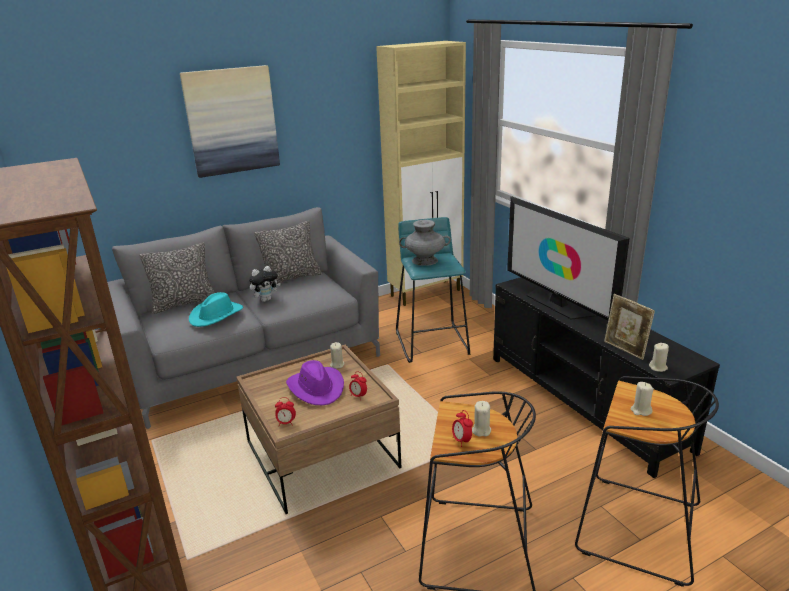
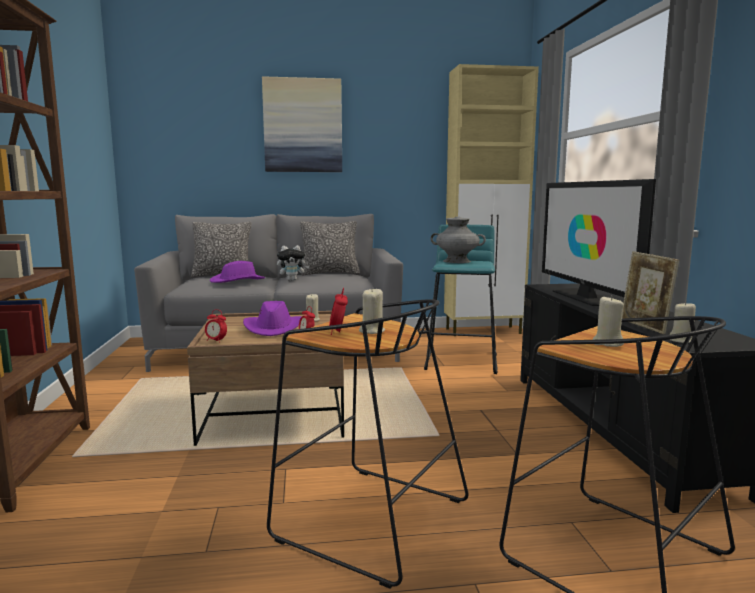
camera: 20 degrees right, 15 degrees down
turquoise hat [189,292,243,327] -> purple hat [210,261,265,283]

